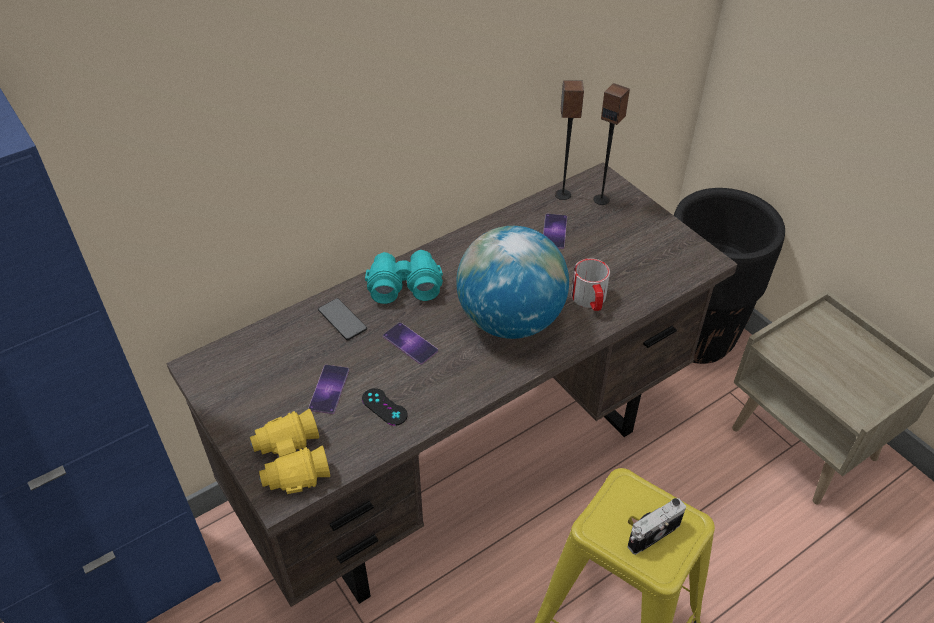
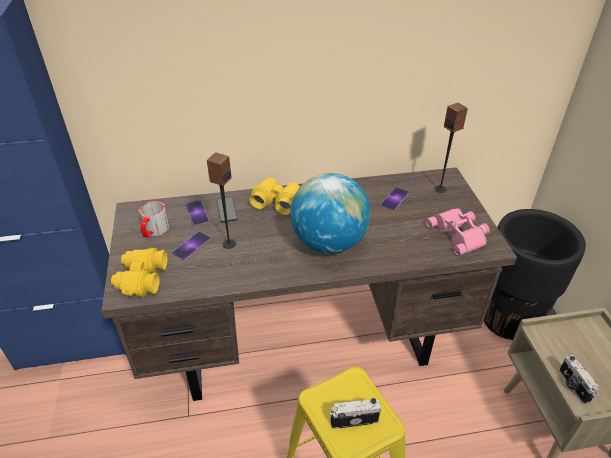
camera: 25 degrees right, 5 degrees down
black game controller [362,388,408,426] -> none
turquoise binoculars [365,250,443,304] -> yellow binoculars [249,178,300,215]
phone [383,323,438,365] -> phone moved to [185,200,209,226]
speaker [555,80,584,200] -> speaker moved to [207,153,236,249]
mug [571,258,610,311] -> mug moved to [139,201,169,237]
none -> pink binoculars [425,208,490,256]
none -> camera [559,355,599,404]

